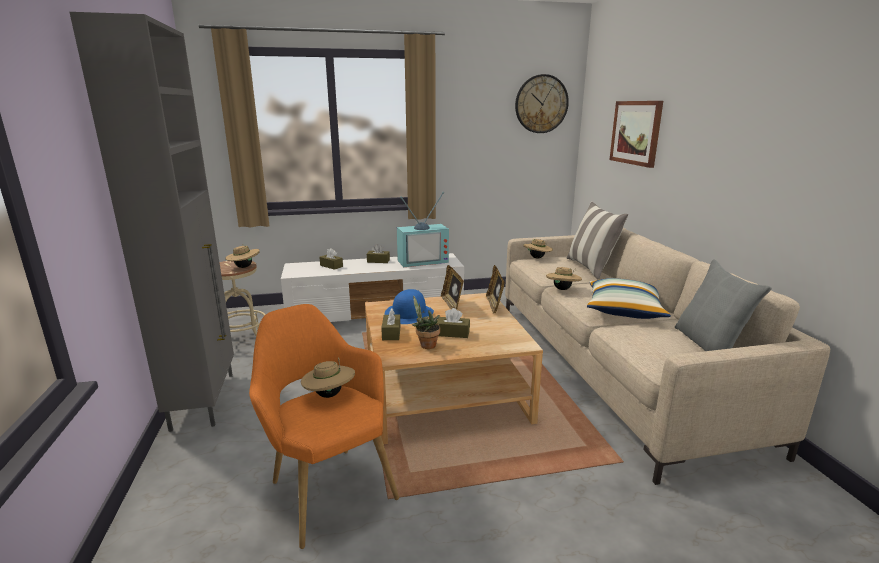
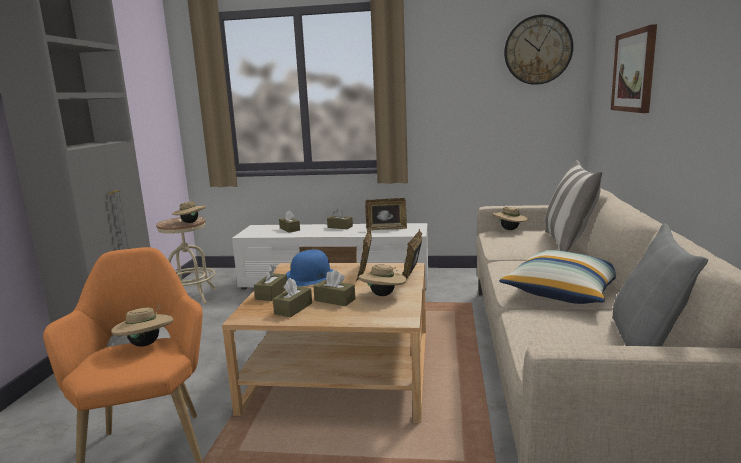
camera: 20 degrees right, 5 degrees down
television [397,192,449,267] -> picture frame [365,198,407,230]
potted plant [412,295,440,349] -> brown tissue box [273,278,312,317]
beige hat [546,267,582,290] -> beige hat moved to [359,264,407,296]

